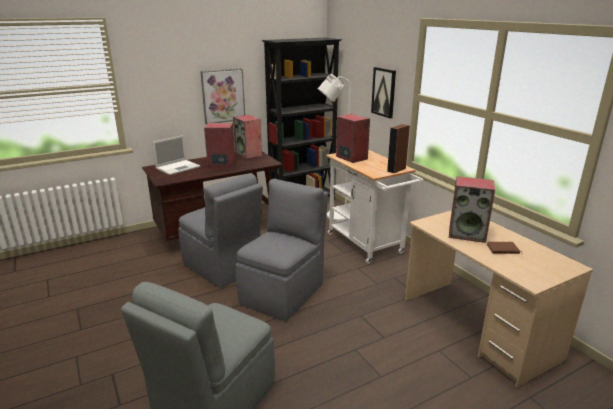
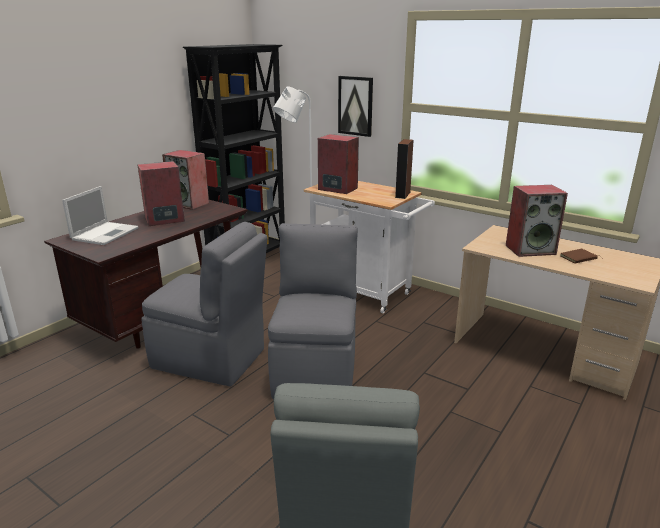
camera: 25 degrees left, 0 degrees up
picture [200,68,245,124] -> none

